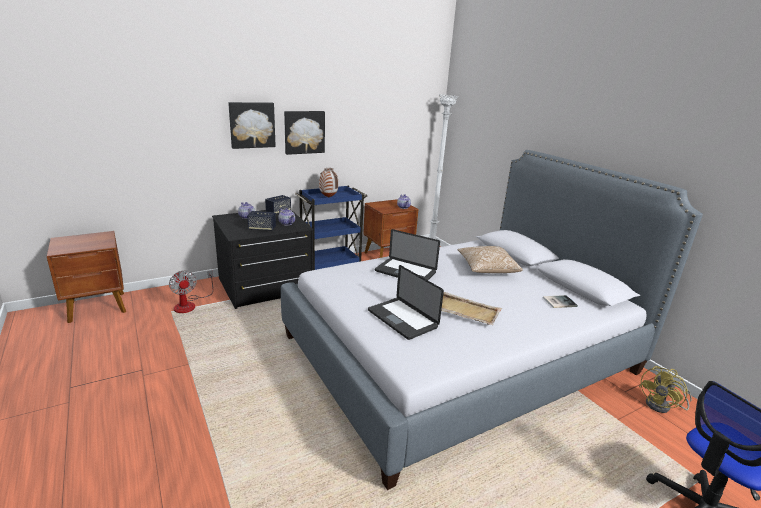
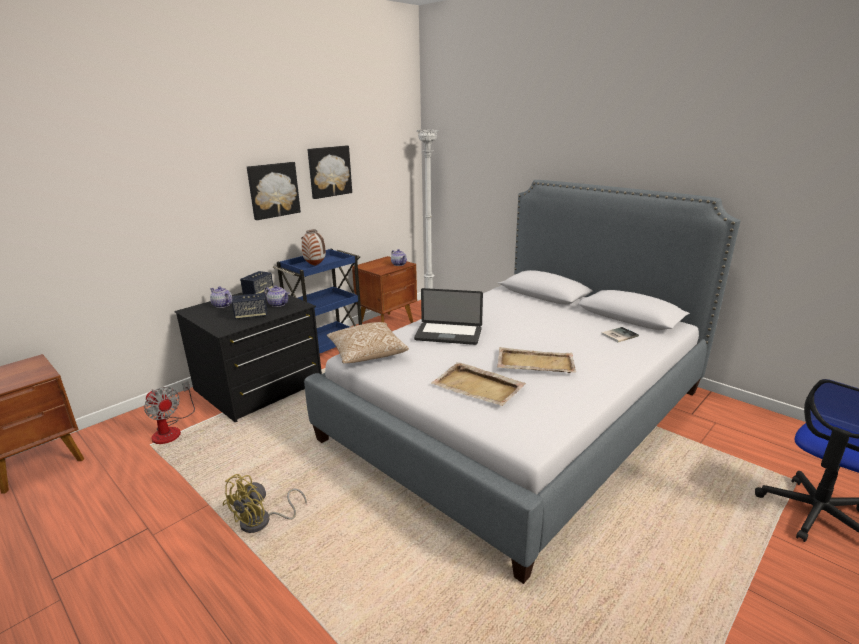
camera: 15 degrees left, 0 degrees up
picture [228,102,276,149] -> picture moved to [308,146,352,199]
laptop [368,265,444,340] -> beige tray [431,362,526,406]
pillow [458,246,523,273] -> pillow moved to [327,322,409,363]
yellow fan [639,366,692,413] -> yellow fan moved to [222,474,307,533]

